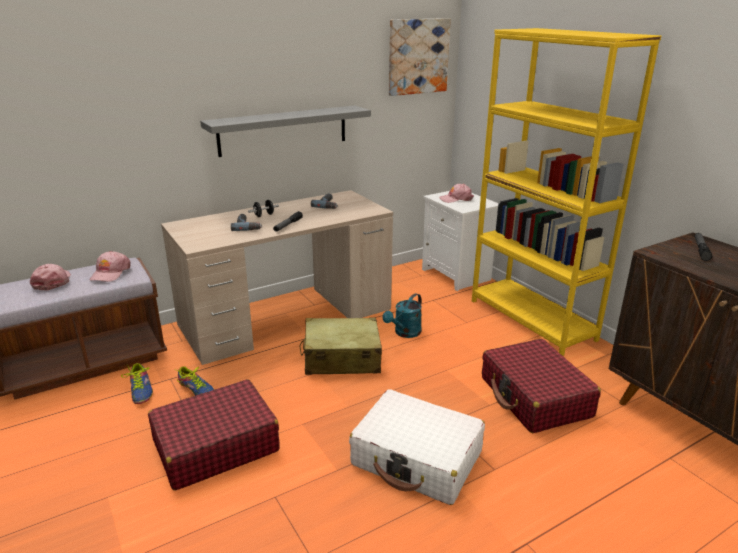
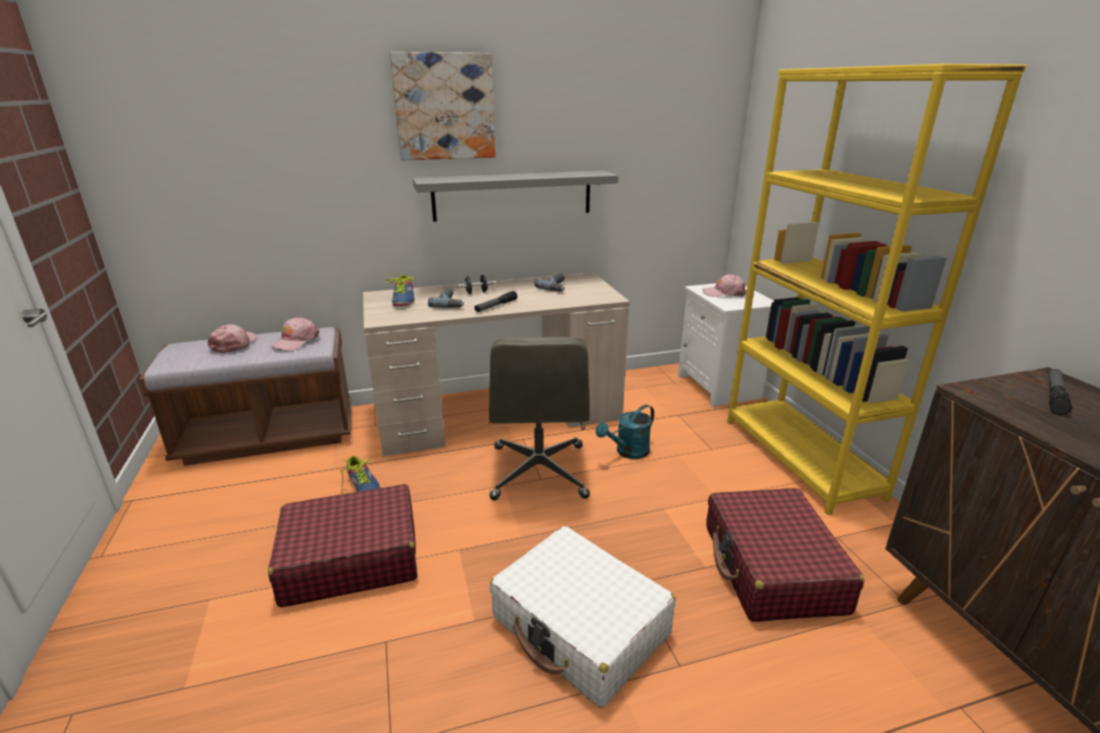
camera: 15 degrees right, 0 degrees up
shoe [121,363,153,404] -> shoe moved to [386,274,415,306]
beige suitcase [300,318,382,375] -> grey office chair [489,337,590,500]
picture [389,18,451,96] -> picture moved to [390,52,496,160]

